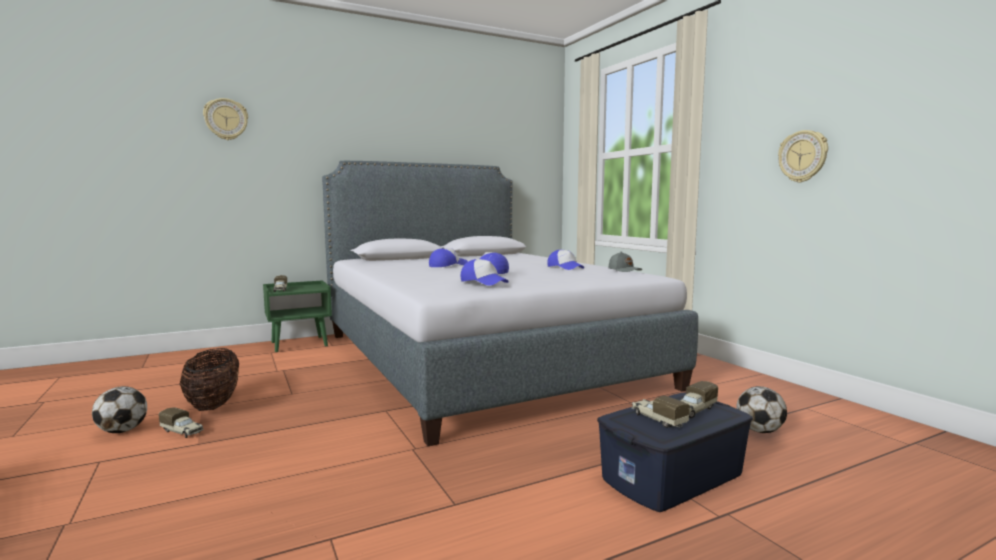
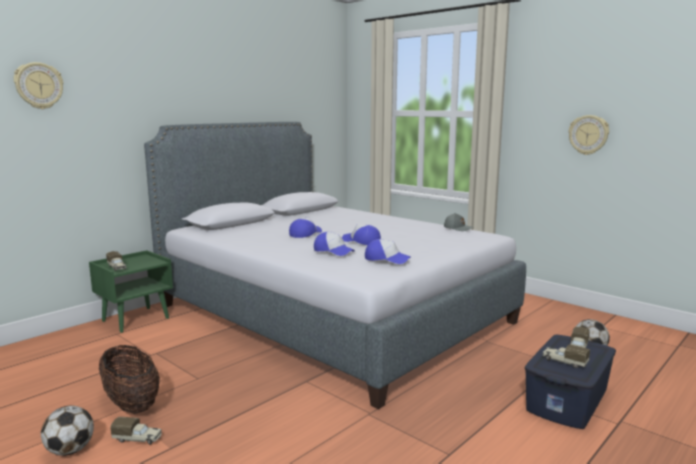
camera: 20 degrees left, 5 degrees up
cap [547,250,584,270] -> cap moved to [314,232,355,256]

